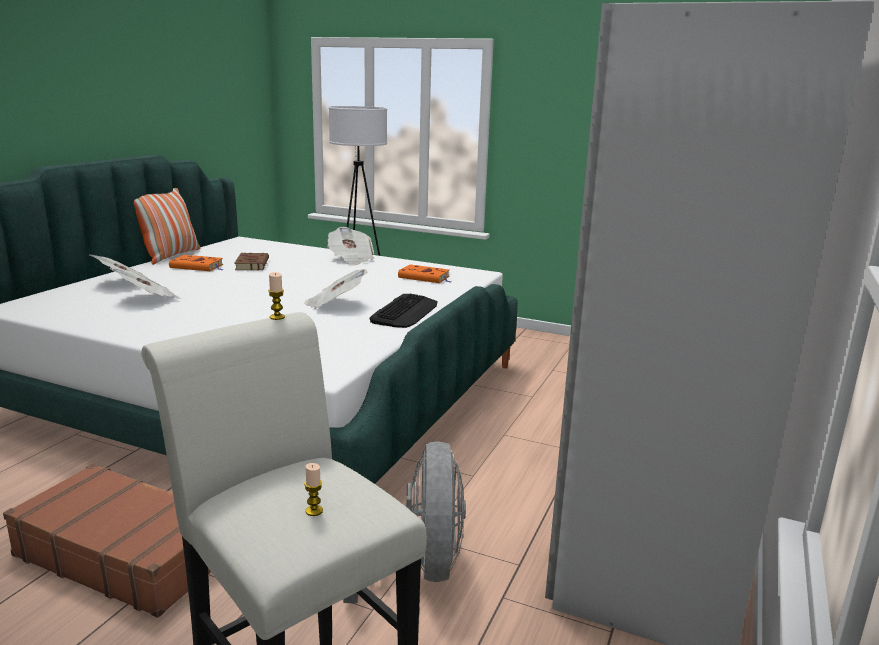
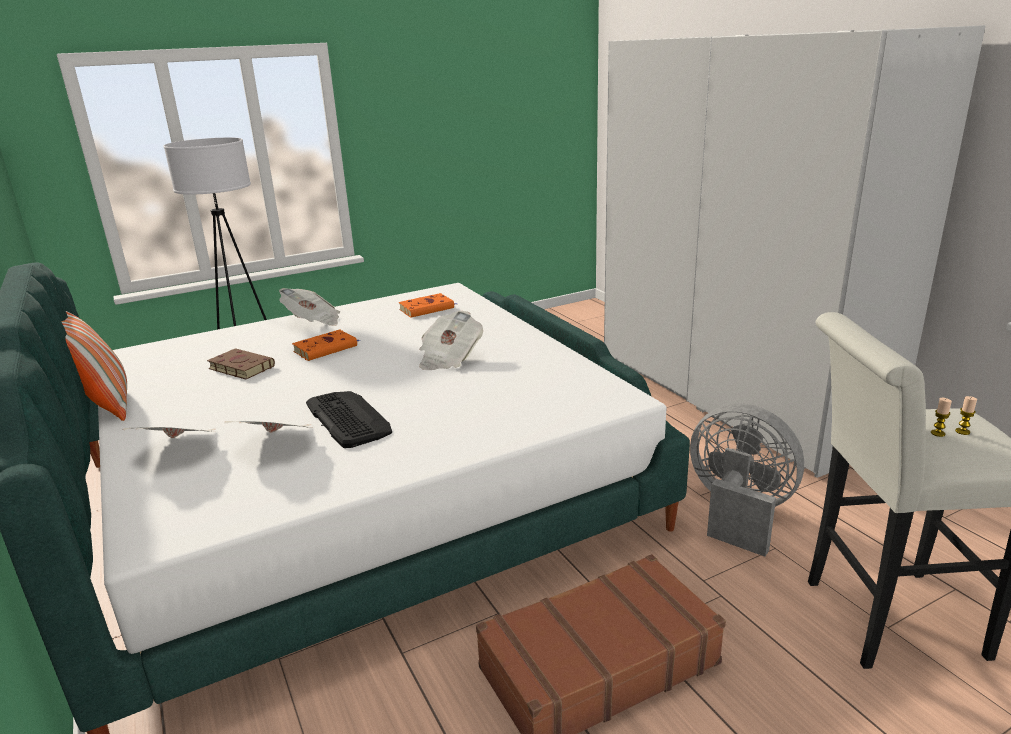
camera: 50 degrees left, 5 degrees up
orange book [169,255,225,271] -> orange book moved to [292,329,361,361]
candle [268,272,285,320] -> candle moved to [931,398,952,437]
keyboard [369,294,438,328] -> keyboard moved to [306,391,392,448]

